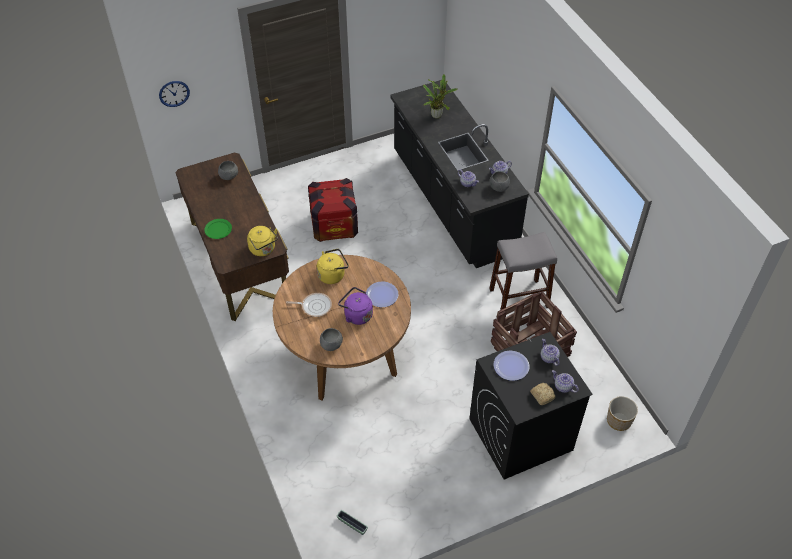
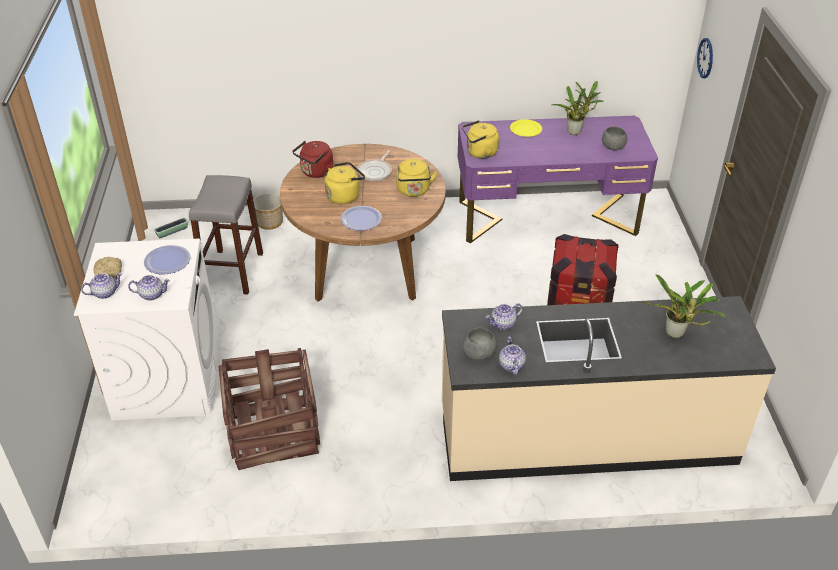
camera: 110 degrees right, 10 degrees down
brown desk [175,152,289,321] -> purple desk [458,116,658,244]
green plate [204,219,232,239] -> yellow plate [510,119,542,137]
grey bowl [320,328,343,351] -> red kettle [292,141,334,178]
purple kettle [338,287,373,325] -> yellow kettle [325,162,365,204]
black counter [390,80,529,268] -> beige counter [442,296,776,481]
black washing machine [469,332,593,479] -> white washing machine [74,239,220,420]
grey stool [489,232,557,310] -> grey stool moved to [189,175,263,294]
planter [607,396,638,431] -> planter moved to [253,193,283,230]
none -> potted plant [551,81,603,135]

